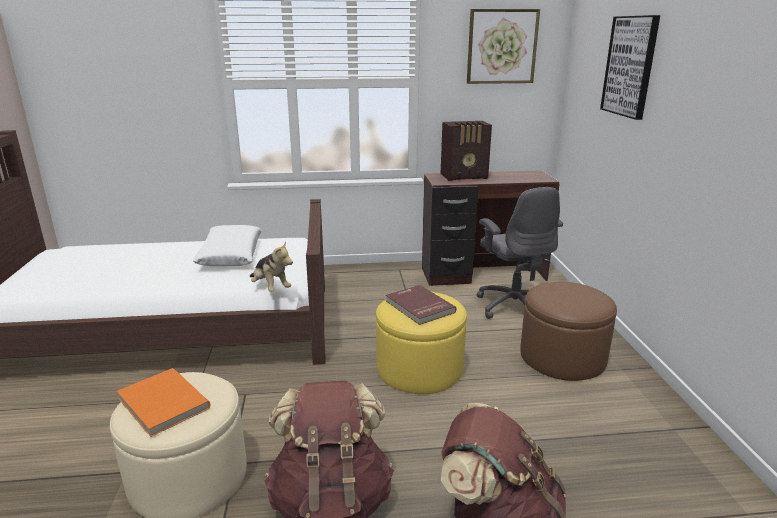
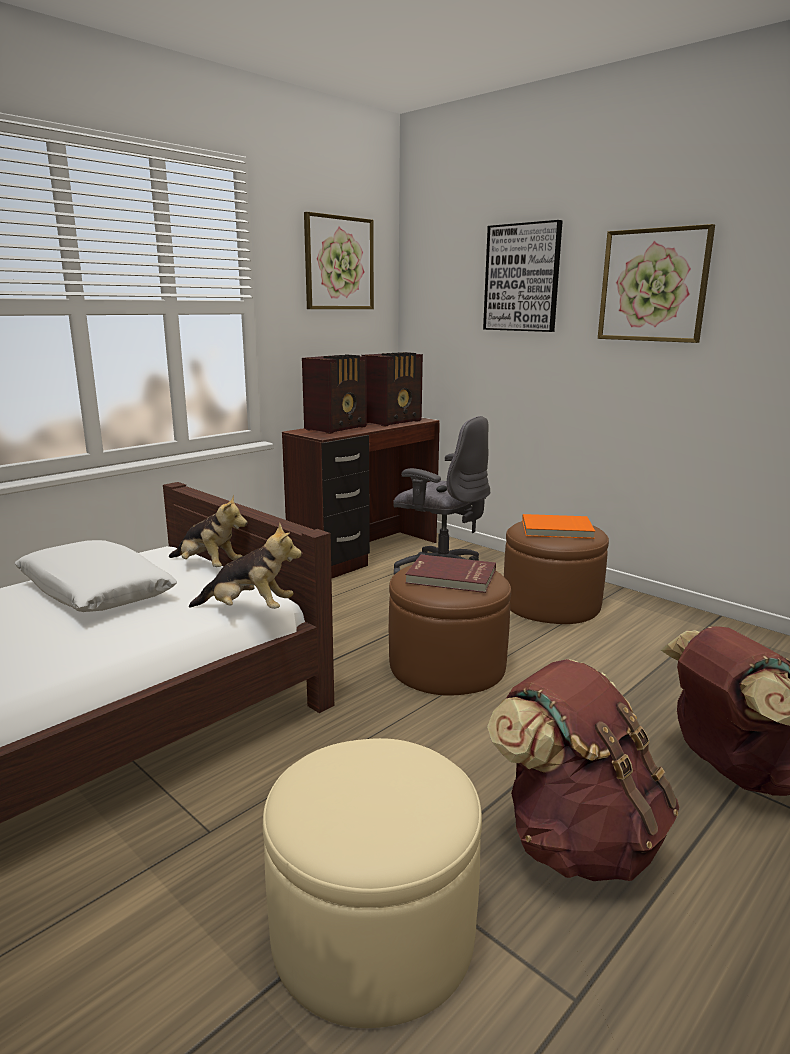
camera: 40 degrees left, 5 degrees down
orange book [117,368,210,437] -> orange book moved to [522,514,595,539]
yellow ottoman [376,292,467,394] -> brown ottoman [389,565,511,696]
none -> plush toy [169,494,247,567]
none -> radio [361,352,423,427]
none -> picture [598,224,715,343]

